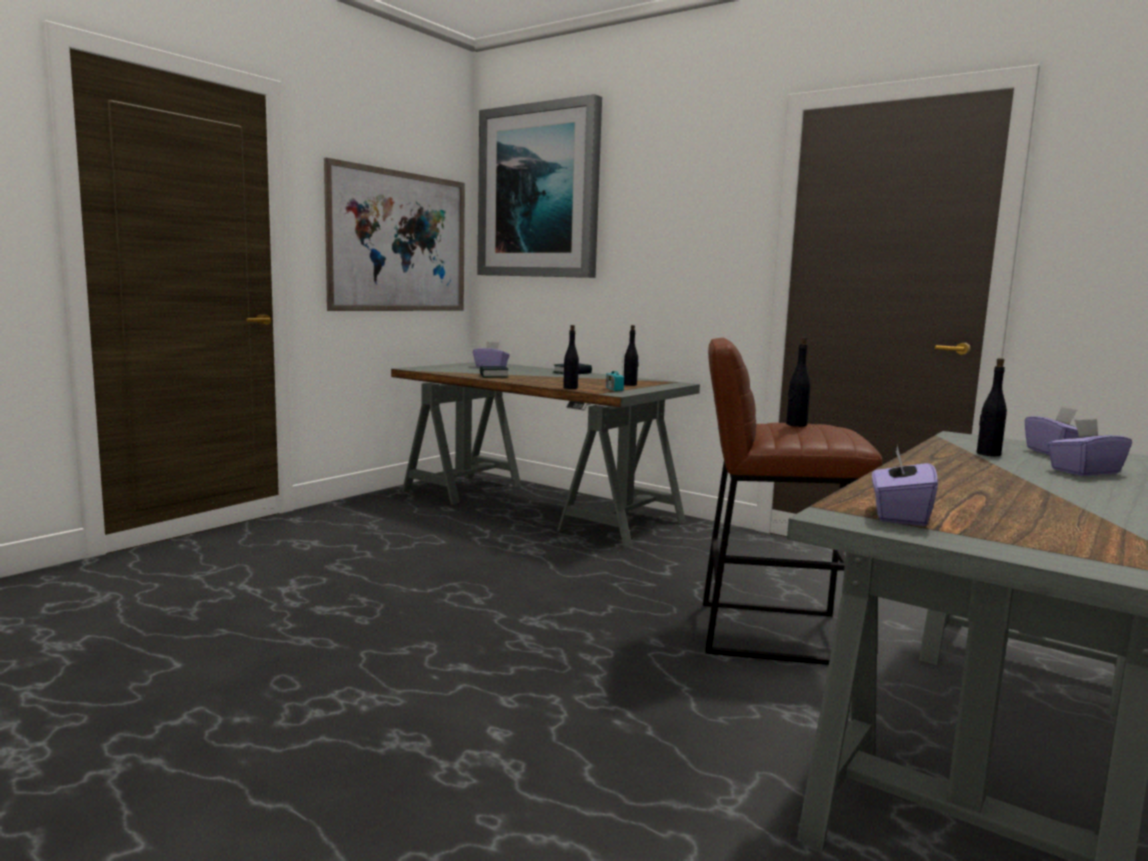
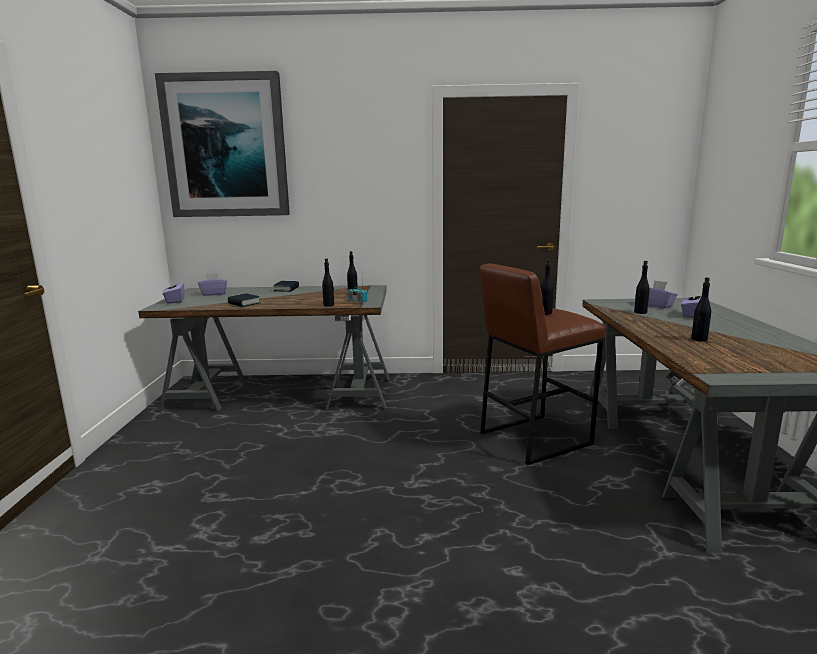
camera: 35 degrees left, 5 degrees up
picture [324,158,465,311] -> none
purple tissue box [872,446,938,526] -> purple tissue box moved to [163,279,184,304]
none -> black bottle [691,277,711,342]

